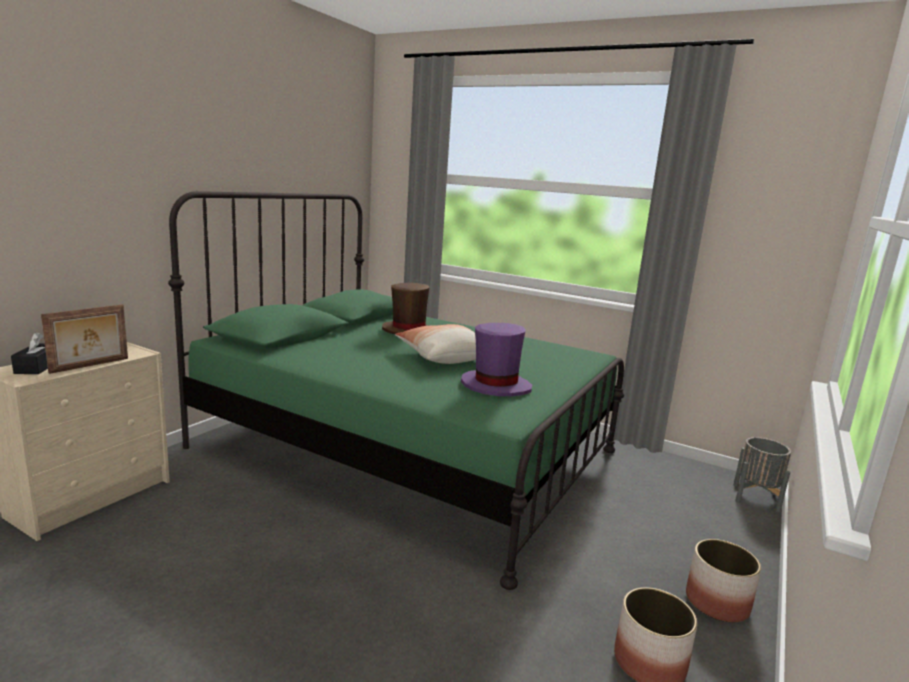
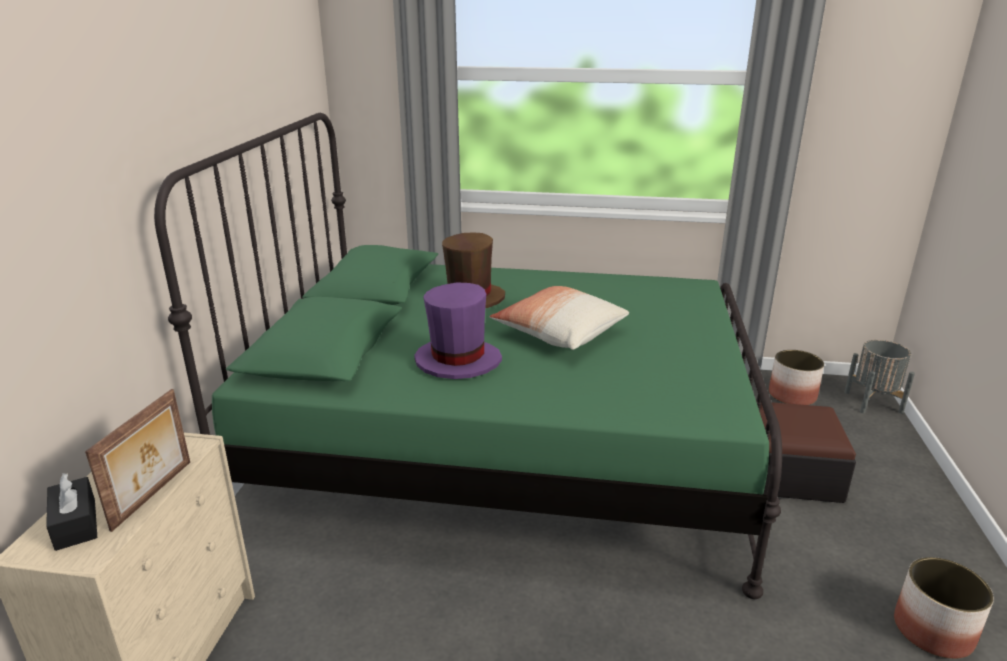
camera: 20 degrees left, 10 degrees up
purple hat [461,323,532,396] -> purple hat moved to [414,282,502,379]
planter [686,539,761,623] -> planter moved to [769,350,824,405]
none -> ottoman [756,401,856,503]

